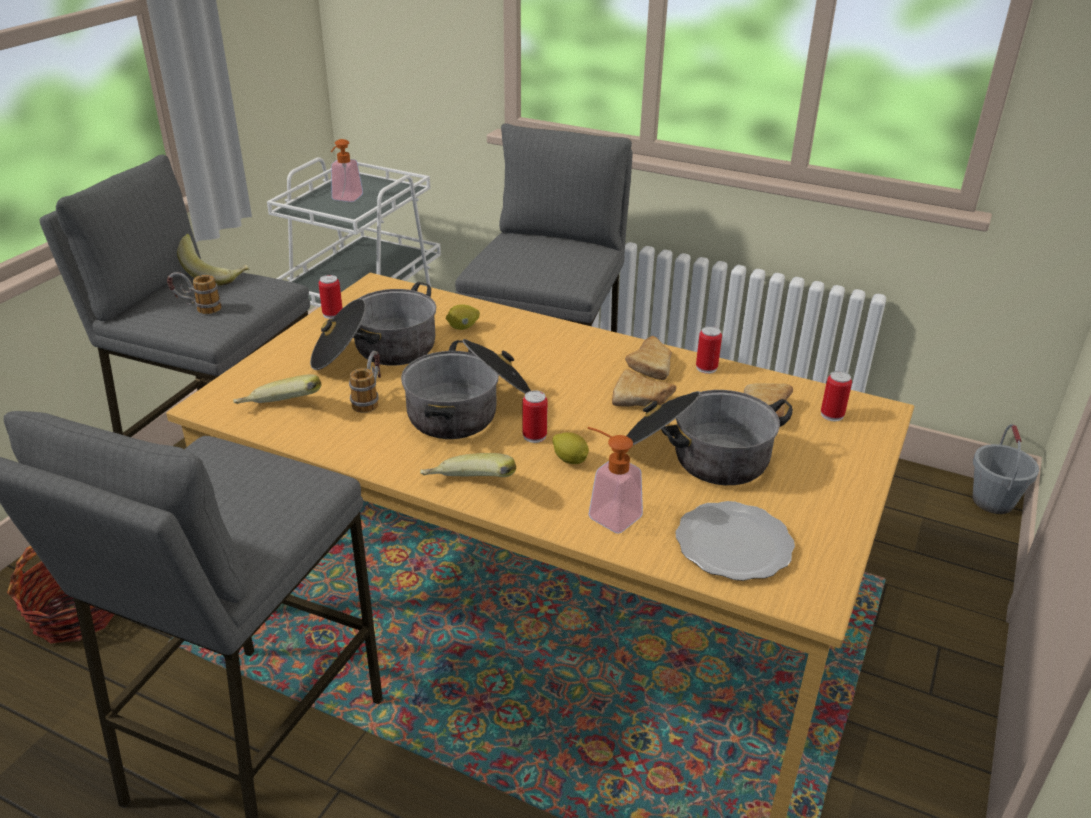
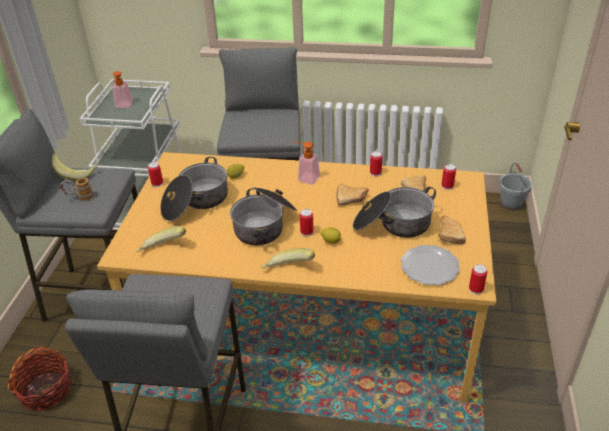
camera: 15 degrees left, 5 degrees up
mug [349,351,381,413] -> none
soap dispenser [588,427,643,534] -> soap dispenser moved to [292,141,320,184]
bread [625,336,672,380] -> bread moved to [438,215,466,244]
none -> can [469,264,487,295]

